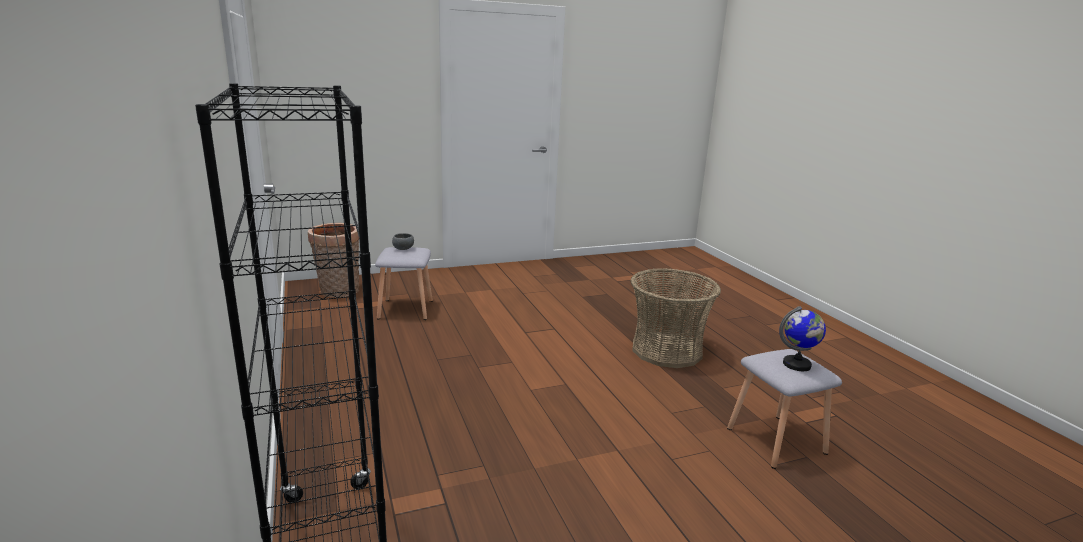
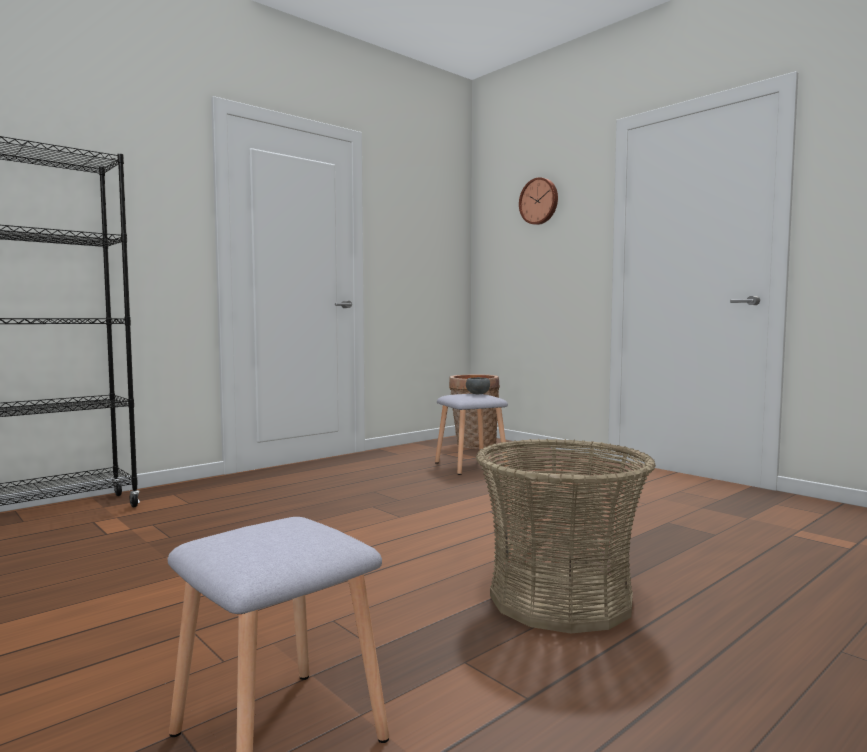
camera: 70 degrees right, 15 degrees down
globe [779,306,826,371] -> none
none -> wall clock [519,177,558,225]

